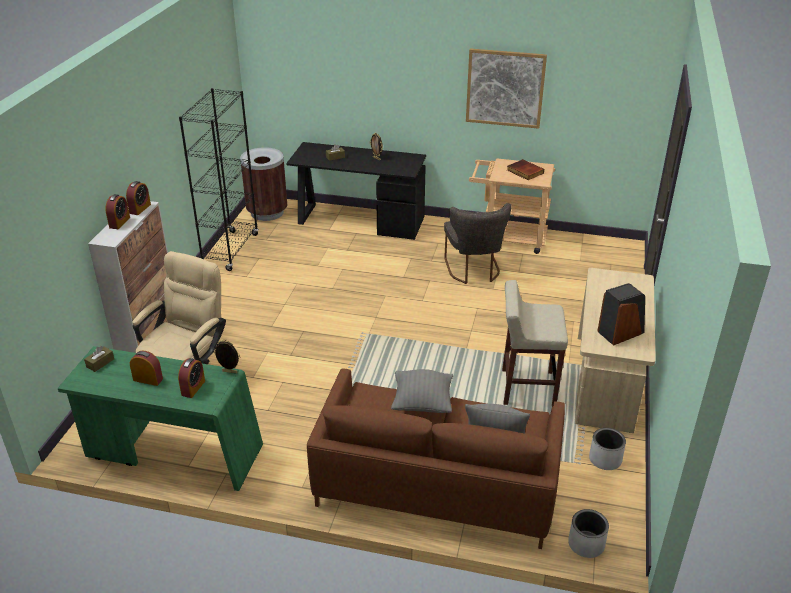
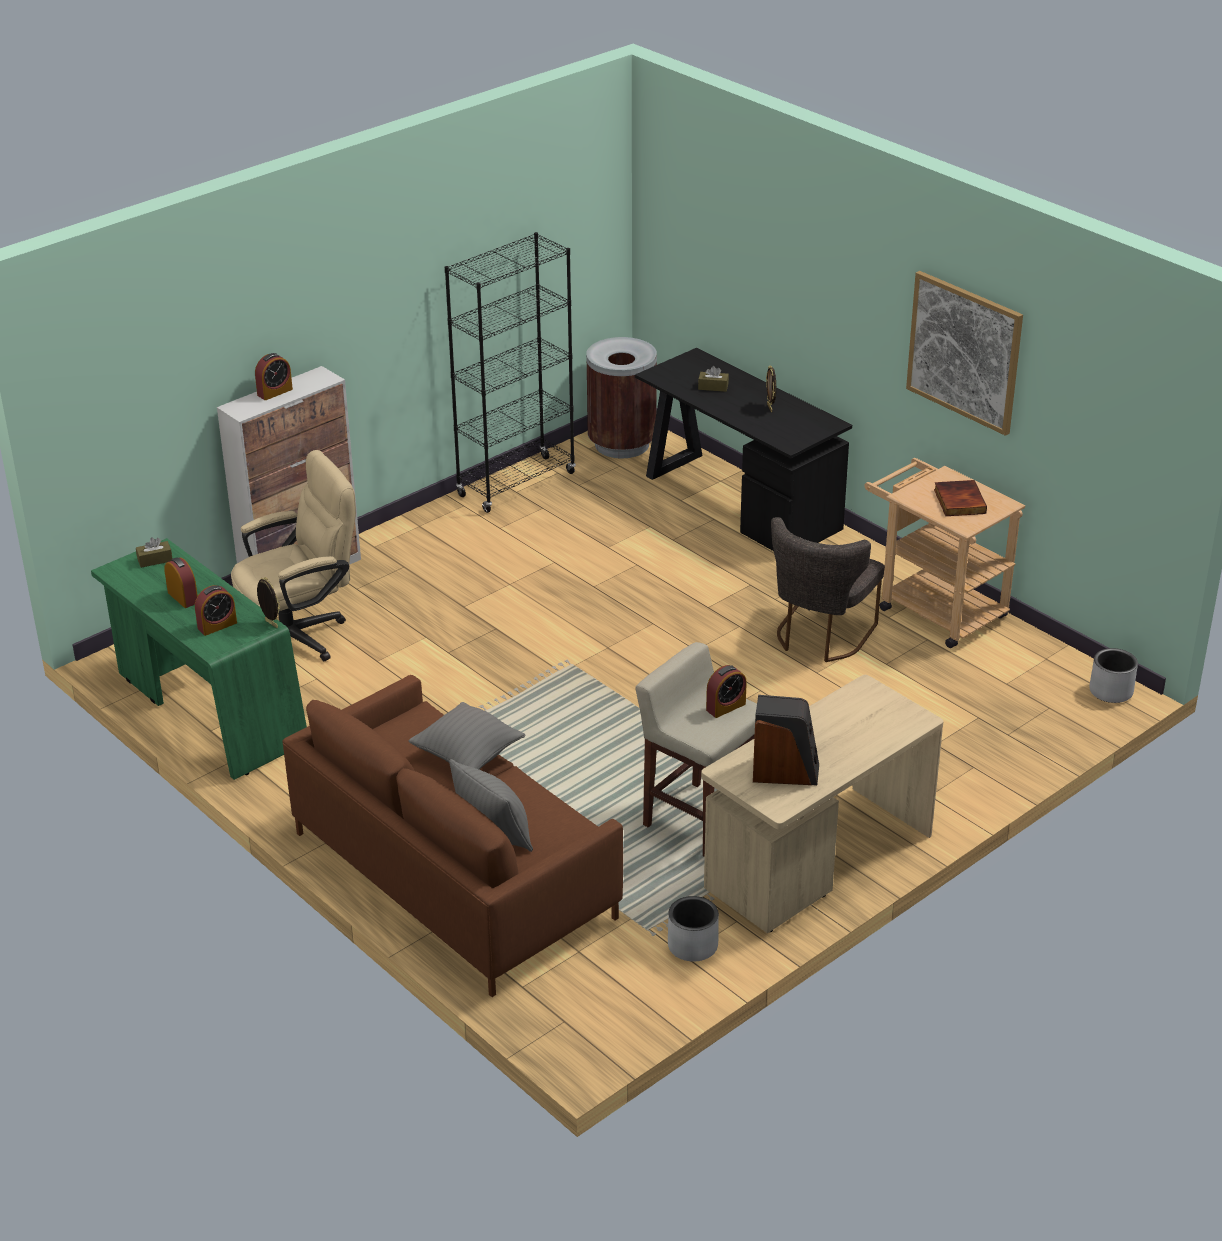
camera: 35 degrees right, 0 degrees up
alarm clock [126,181,151,215] -> alarm clock moved to [706,665,747,718]
grey planter [568,509,609,558] -> grey planter moved to [1089,648,1138,703]

